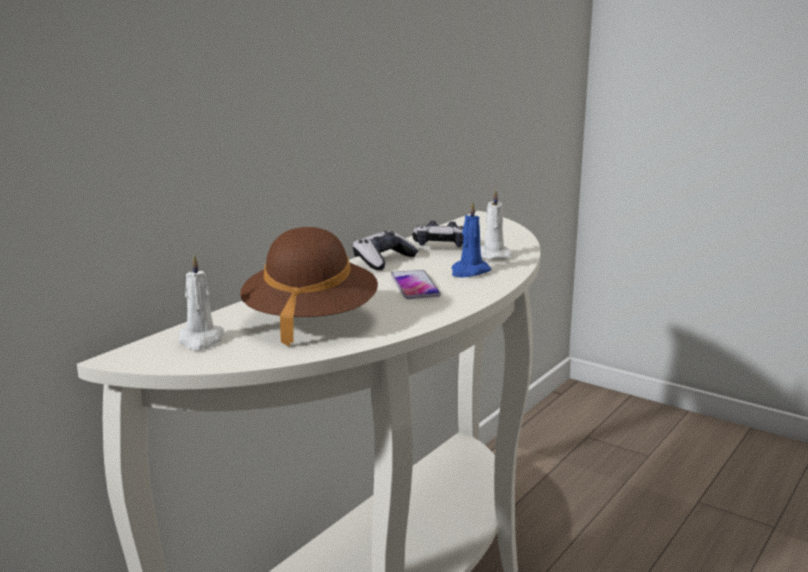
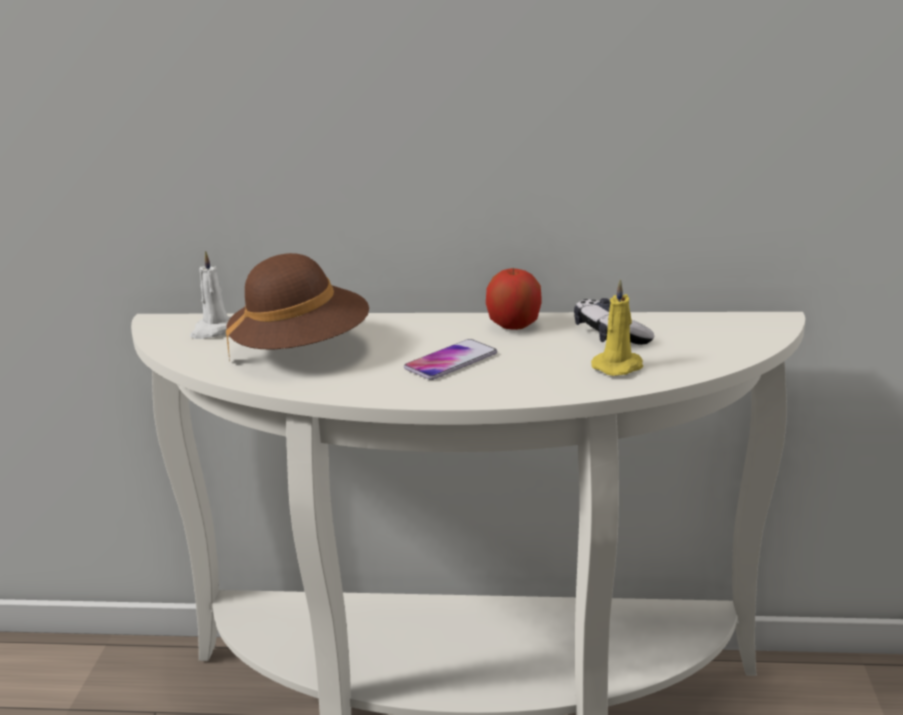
camera: 60 degrees right, 5 degrees up
game controller [353,231,418,270] -> apple [486,268,542,330]
blue candle [452,201,491,278] -> none
white candle [480,190,512,260] -> yellow candle [591,279,643,376]

